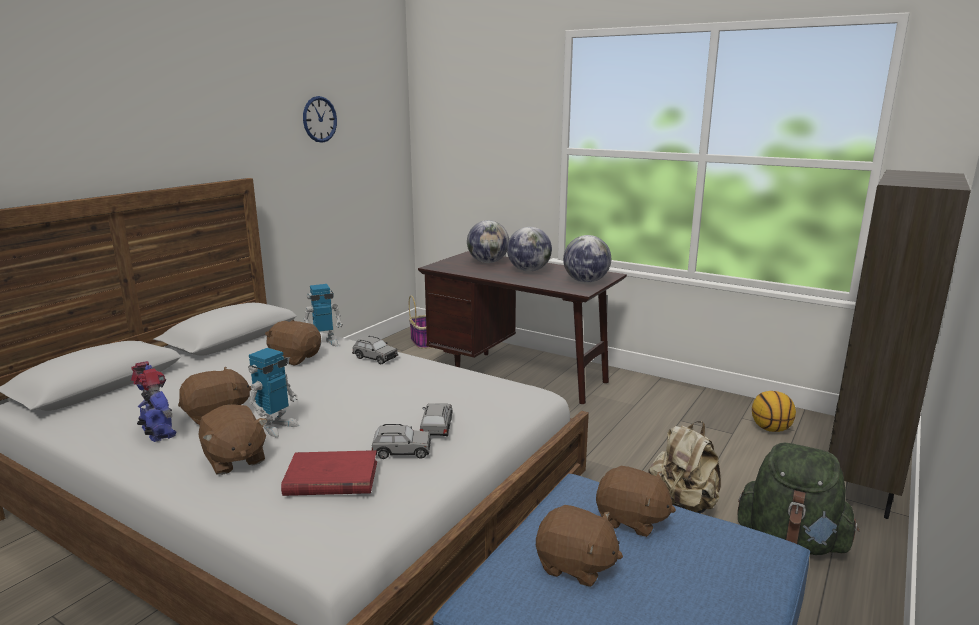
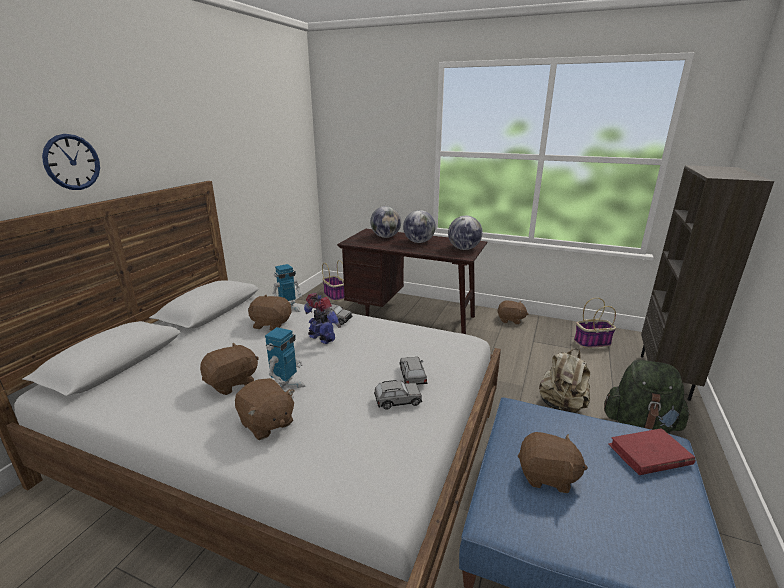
camera: 10 degrees left, 5 degrees up
toy robot [131,361,177,442] -> toy robot moved to [304,293,341,344]
red book [281,450,377,496] -> red book moved to [608,428,695,475]
wall clock [303,96,337,143] -> wall clock moved to [42,134,100,190]
brown plush toy [596,466,676,537] -> brown plush toy moved to [497,300,528,325]
basketball [752,391,796,432] -> basket [574,298,616,348]

